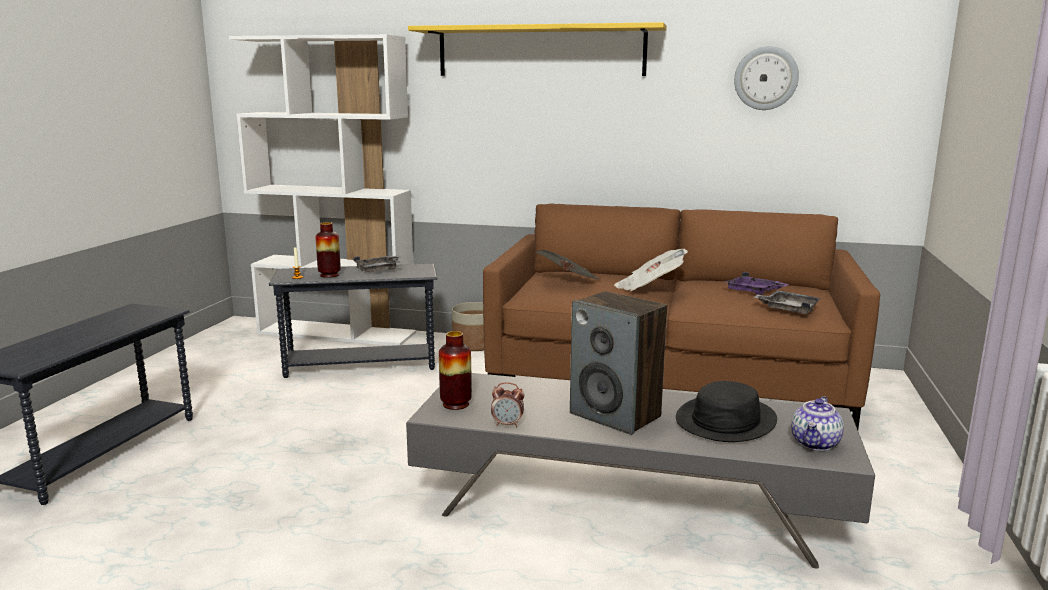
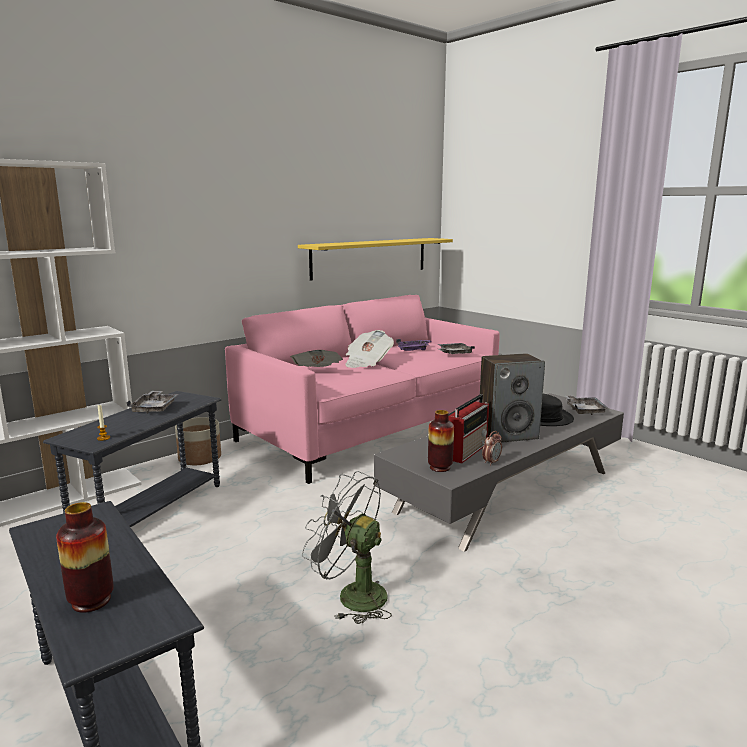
camera: 55 degrees left, 0 degrees up
vase [316,222,341,278] -> vase moved to [56,502,114,613]
yellow shelf [408,22,667,76] -> yellow shelf moved to [298,238,453,281]
brown sofa [483,203,880,430] -> pink sofa [225,295,500,484]
wall clock [734,46,799,110] -> none
teapot [791,396,844,451] -> grey tray [565,395,609,415]
none -> grey fan [302,471,392,624]
none -> radio [449,394,489,463]

